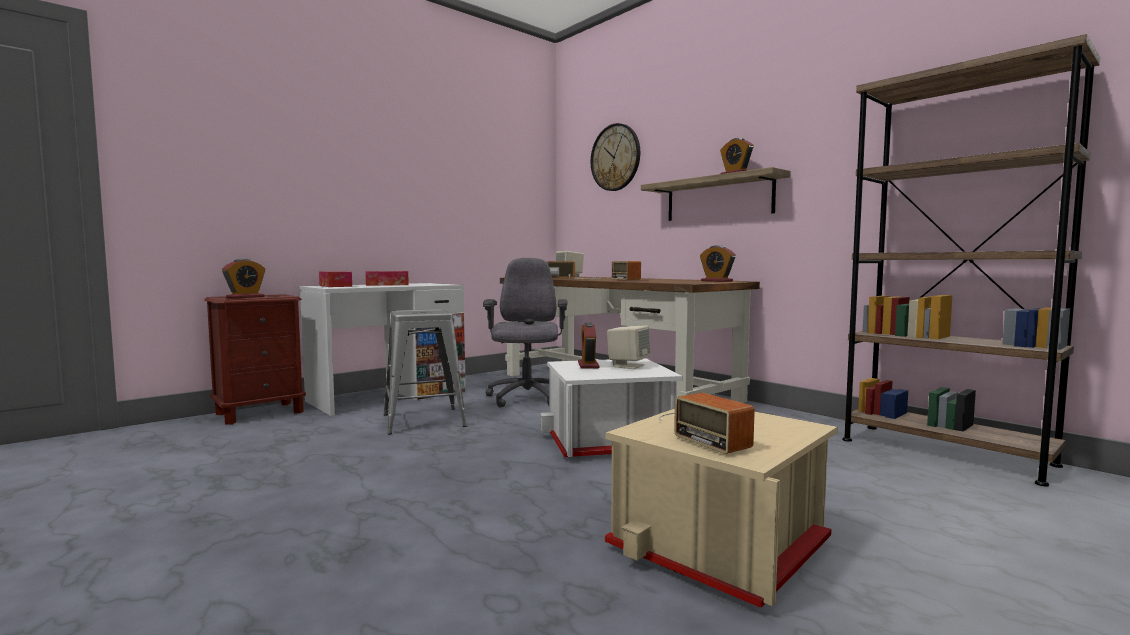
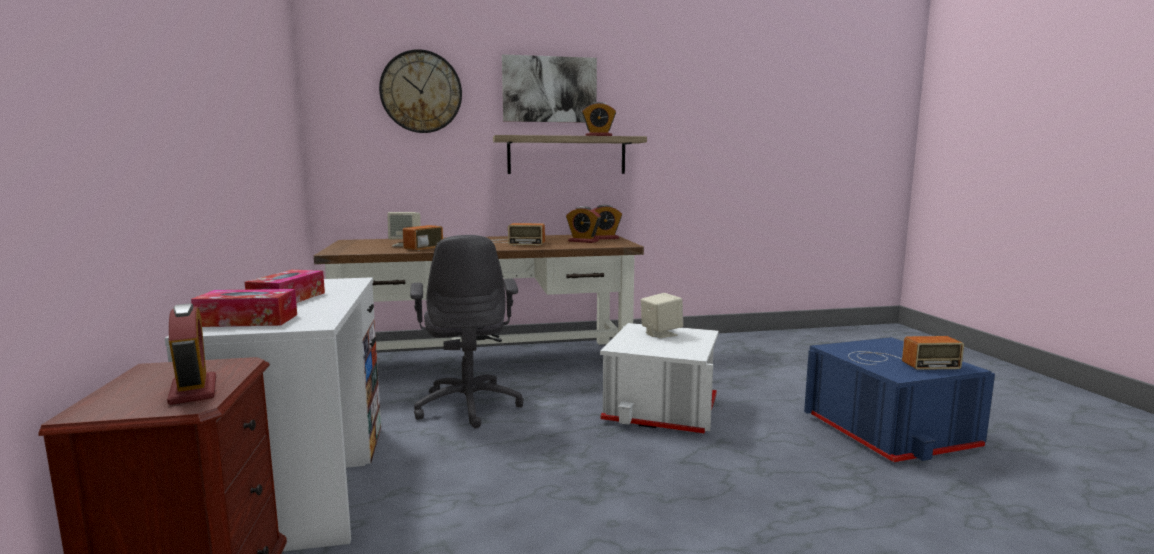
camera: 60 degrees left, 5 degrees up
grey stool [384,309,467,435] -> none
grey office chair [483,258,568,408] -> grey office chair turned 135 degrees counterclockwise [410,235,524,428]
alarm clock [578,323,600,369] -> alarm clock moved to [566,206,601,243]
beige storage box [605,409,837,608] -> blue storage box [804,337,995,462]
brown bookcase [842,34,1100,487] -> none
none -> picture [502,54,597,123]

